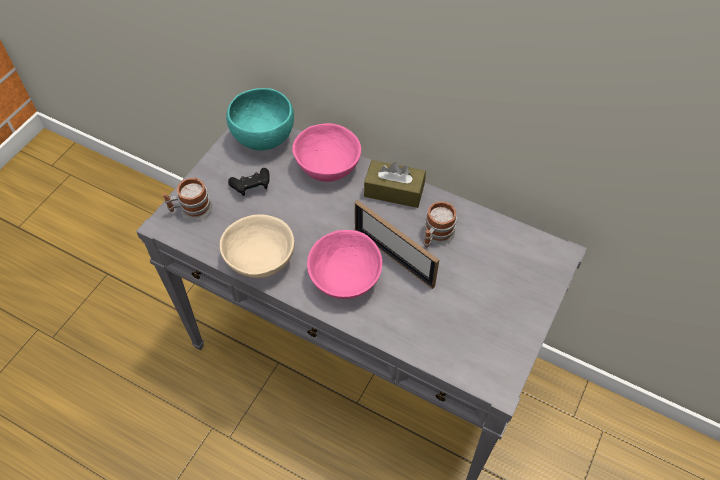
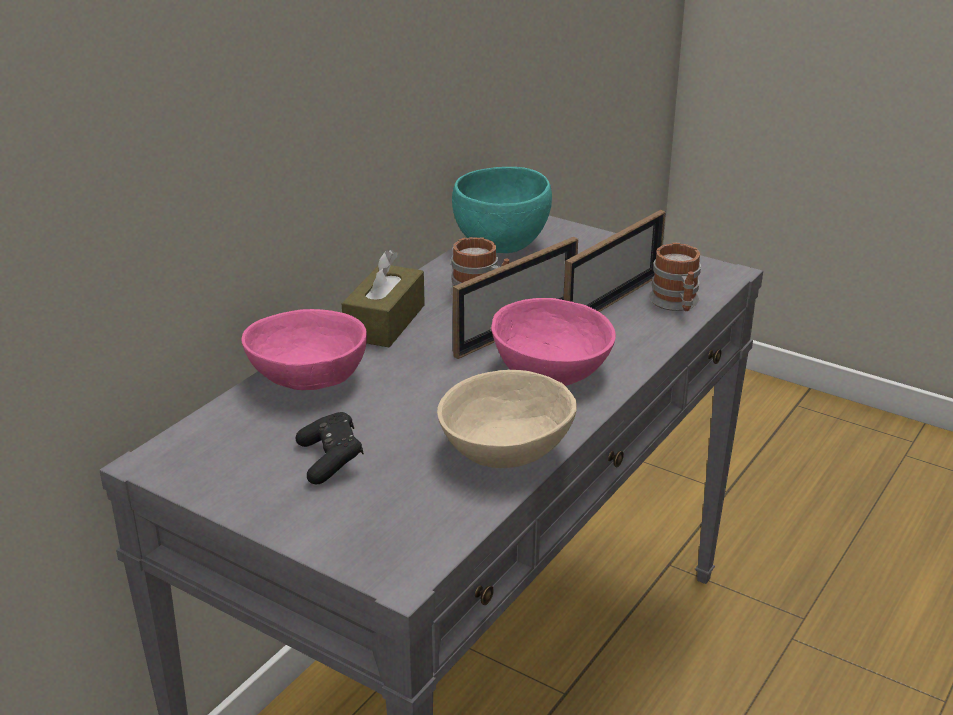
camera: 85 degrees left, 25 degrees down
mug [163,178,213,221] -> mug moved to [649,243,701,311]
turquoise bowl [226,88,294,151] -> turquoise bowl moved to [452,167,552,253]
none -> picture frame [564,210,666,312]

